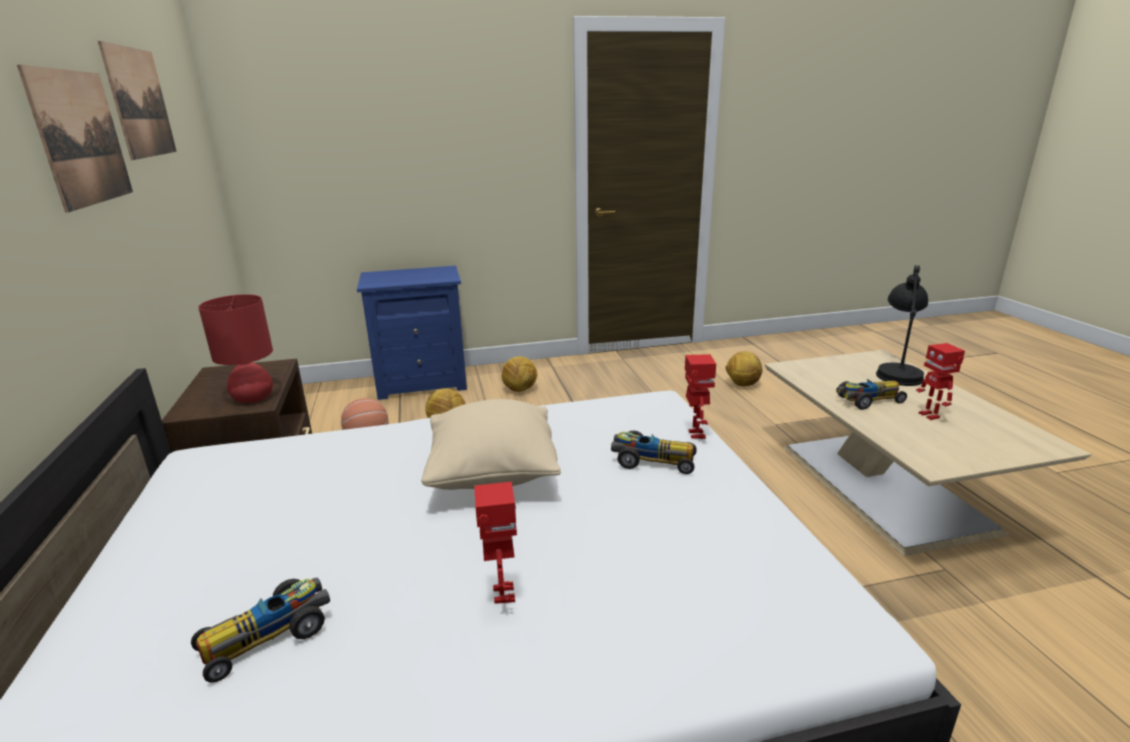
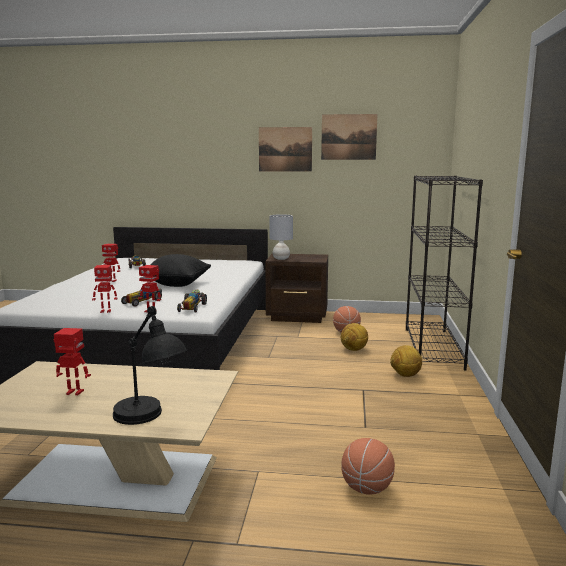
camera: 110 degrees right, 10 degrees down
red table lamp [198,294,273,403] -> grey table lamp [269,214,293,260]
blue nightstand [357,266,467,400] -> black bookcase [406,175,483,371]
beige pillow [421,399,561,490] -> black pillow [150,254,211,287]
football [725,351,762,386] -> basketball [341,438,395,495]
toy car [836,380,907,410] -> toy car moved to [177,290,207,312]
none -> toy robot [92,265,118,313]

